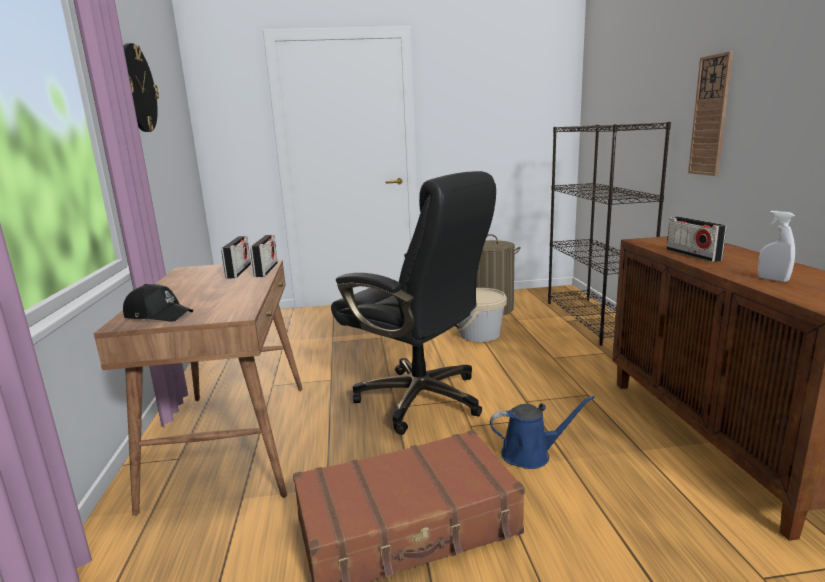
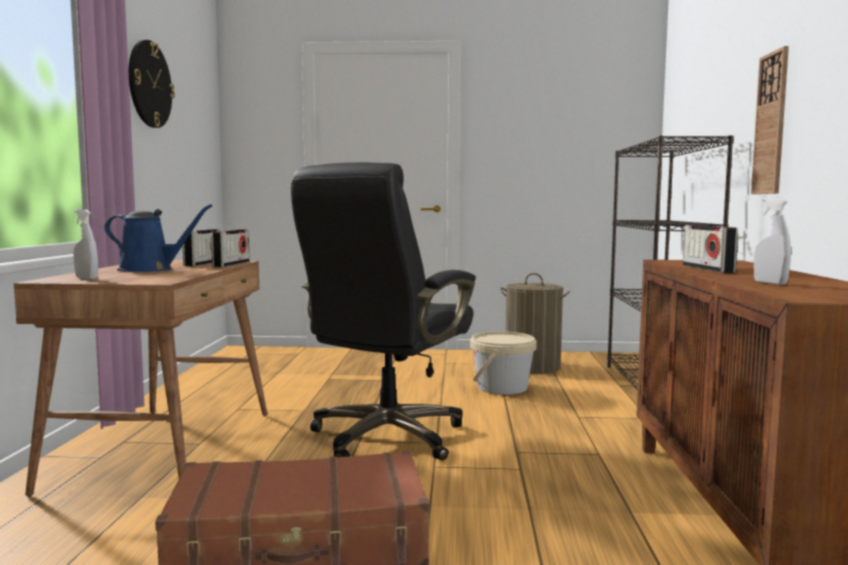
camera: 10 degrees right, 10 degrees down
black cap [123,284,193,322] -> white spray bottle [73,209,98,279]
black office chair [331,171,496,435] -> black office chair turned 75 degrees clockwise [291,162,476,461]
blue watering can [490,395,595,469] -> blue watering can moved to [104,204,213,272]

